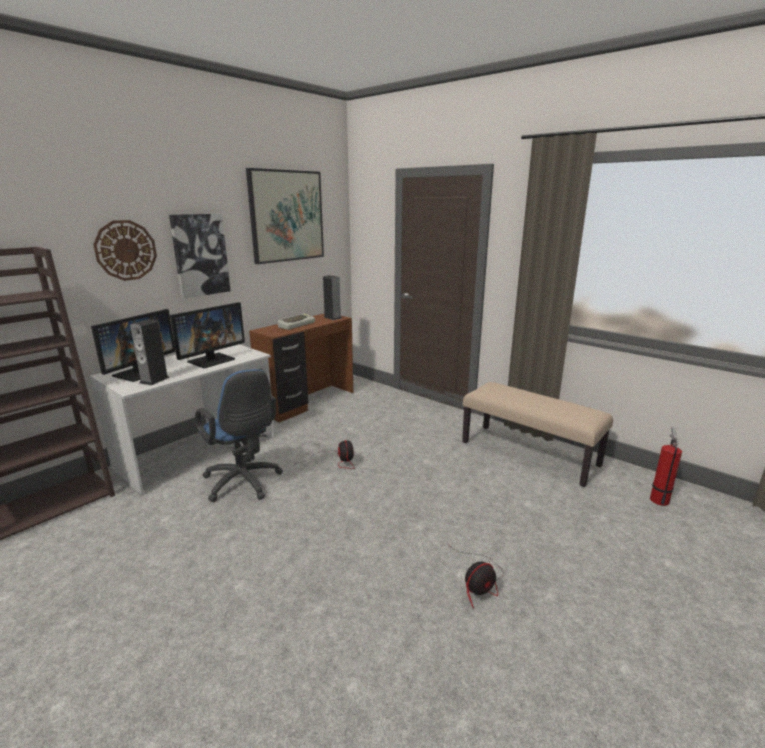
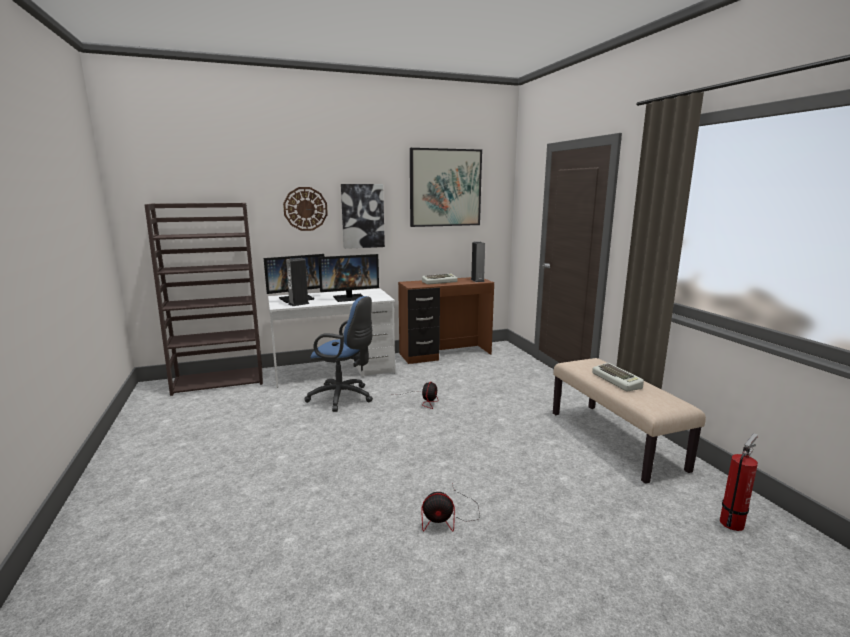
camera: 30 degrees right, 5 degrees down
blue office chair [195,369,283,502] -> blue office chair turned 60 degrees counterclockwise [304,296,373,412]
none -> keyboard [592,363,644,391]

